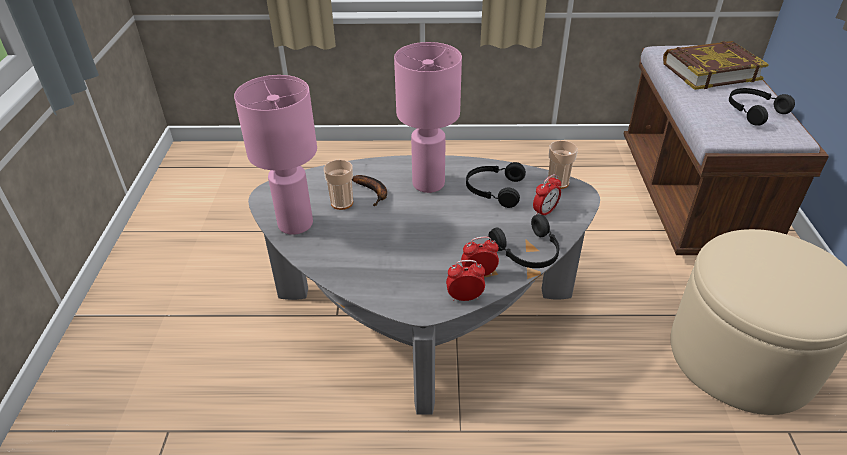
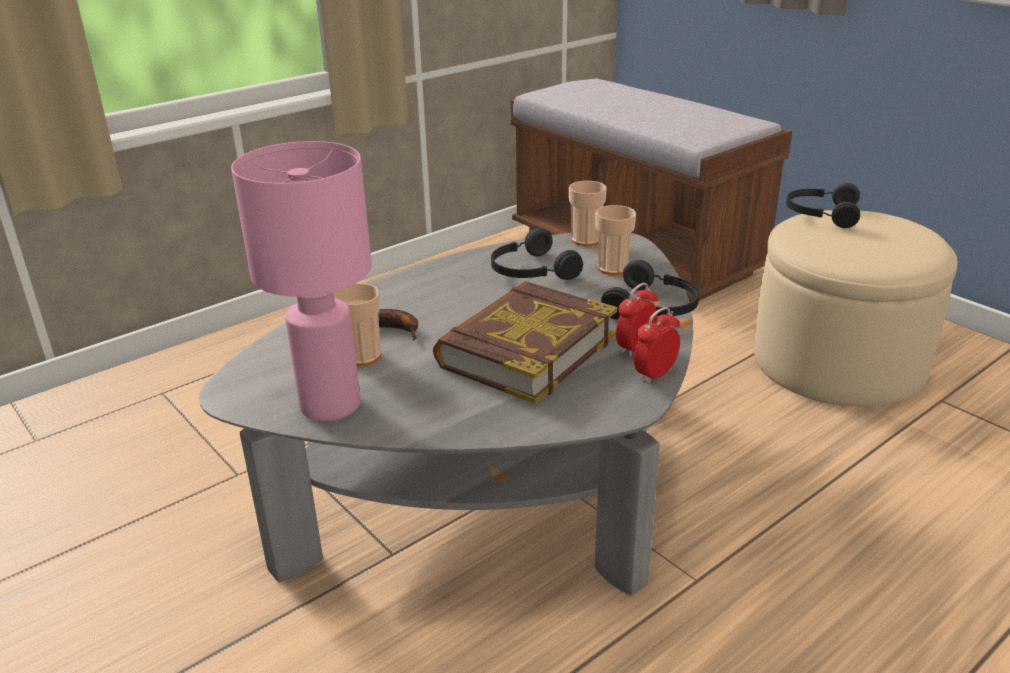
camera: 40 degrees left, 10 degrees down
pink table lamp [394,42,462,193] -> none
alarm clock [533,174,562,215] -> cup [596,205,636,275]
book [663,41,769,90] -> book moved to [433,281,617,404]
black headphones [729,88,795,126] -> black headphones moved to [786,183,860,228]

